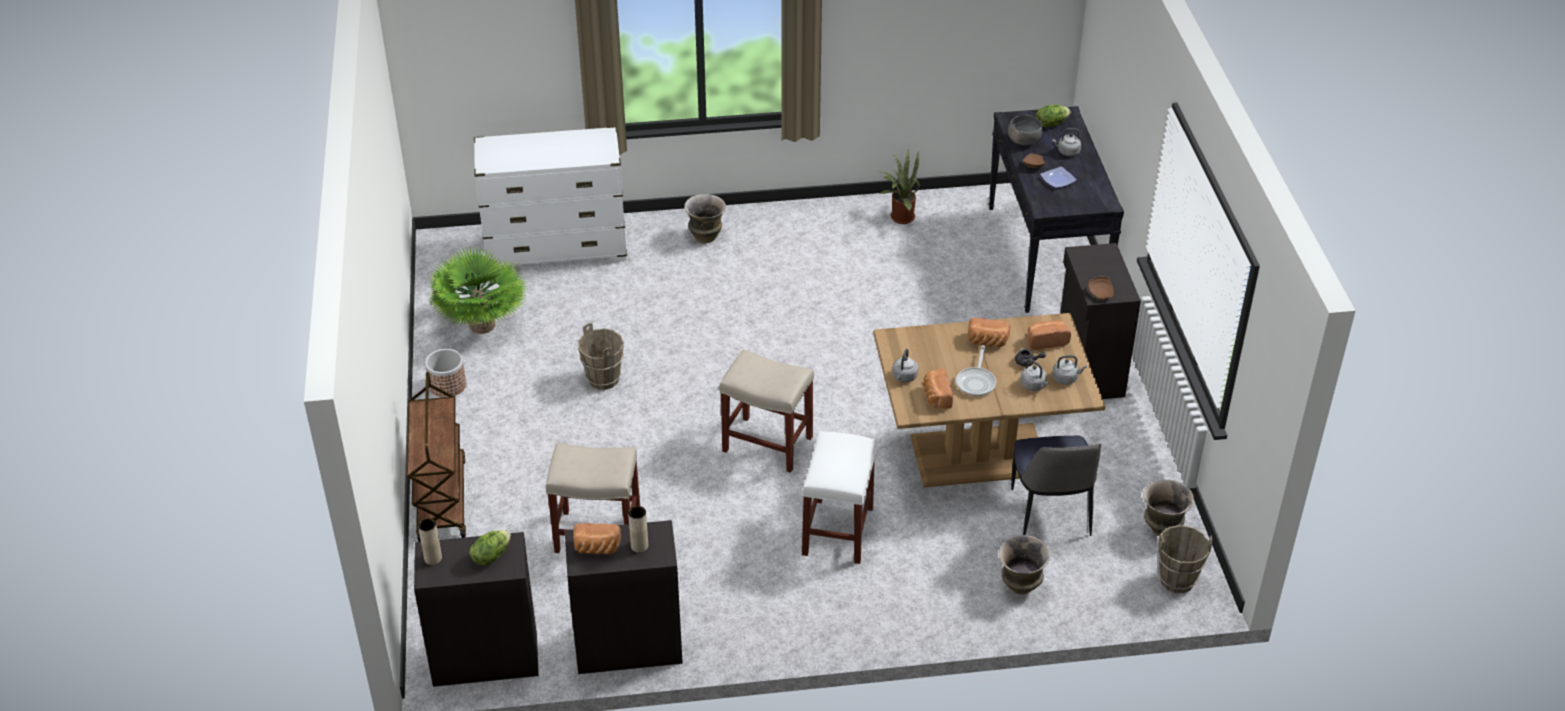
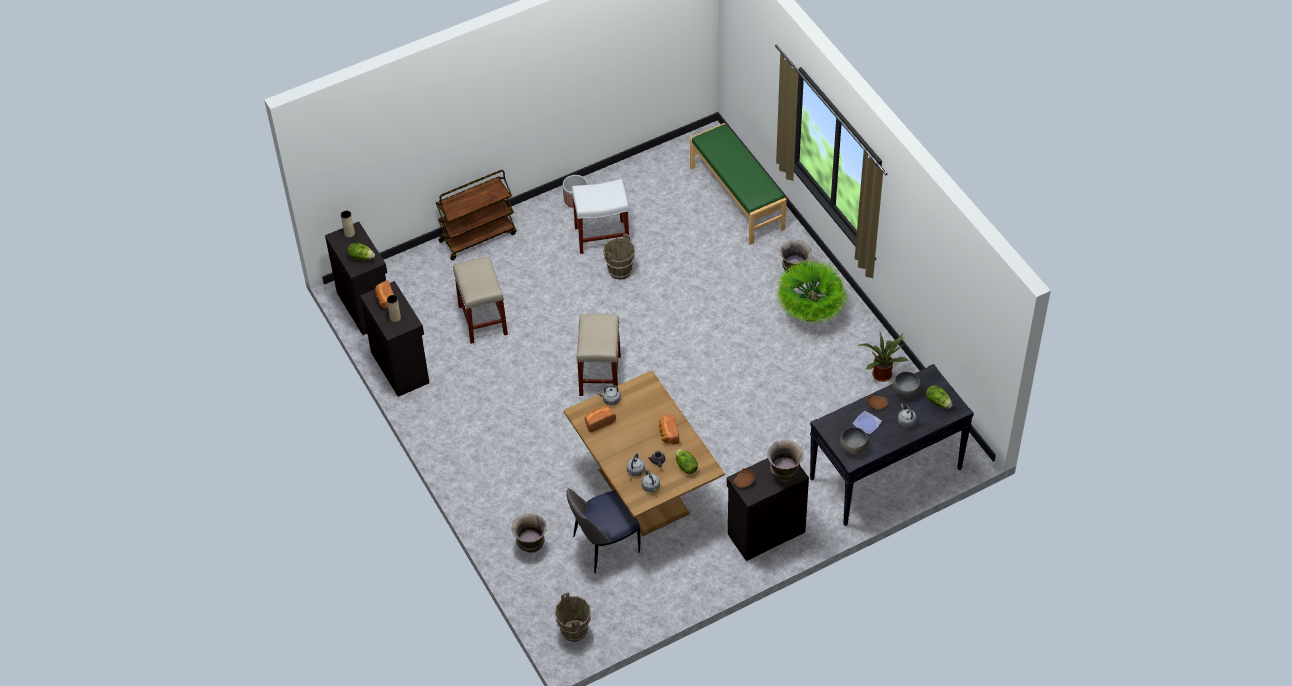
camera: 70 degrees right, 10 degrees up
potted plant [428,247,528,334] -> potted plant moved to [775,259,850,324]
white dresser [474,127,627,267] -> green bench [690,123,787,245]
white stool [802,431,876,564] -> white stool moved to [572,179,629,254]
frying pan [956,345,996,396] -> none
bread [1027,320,1071,350] -> lettuce [675,449,698,474]
vase [1143,480,1194,536] -> vase moved to [767,440,804,482]
none -> grey bowl [840,427,868,455]

